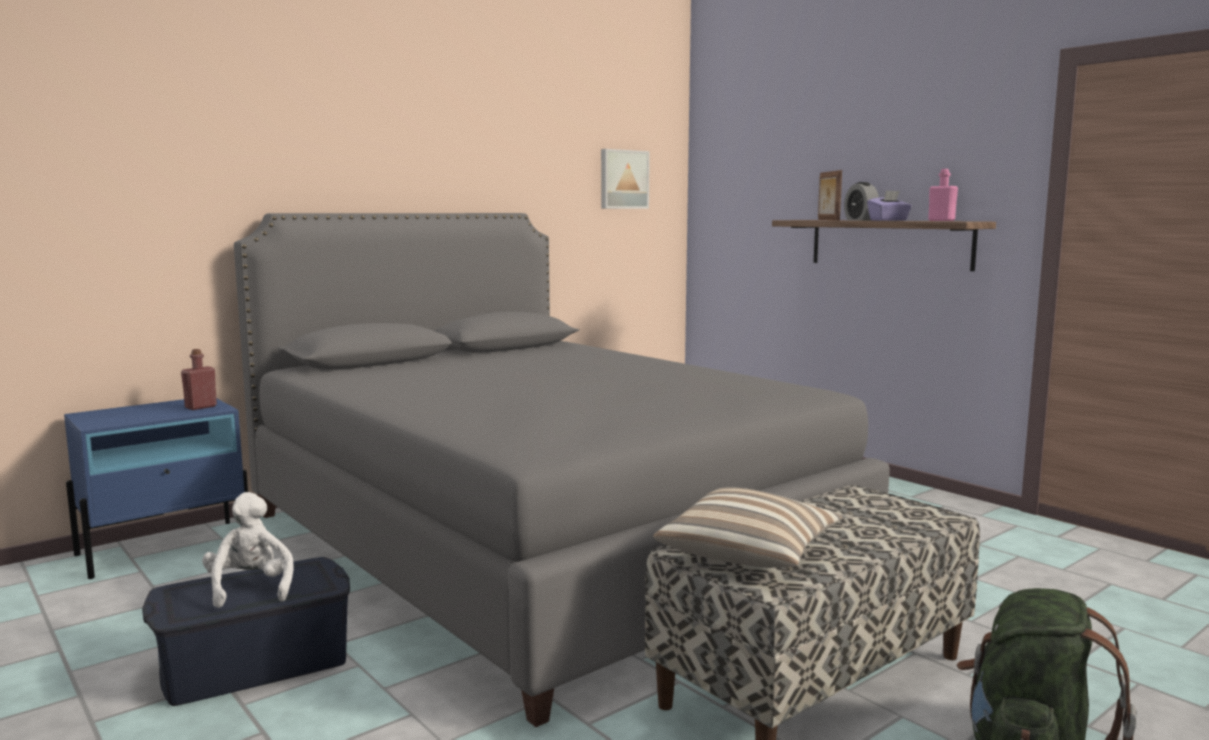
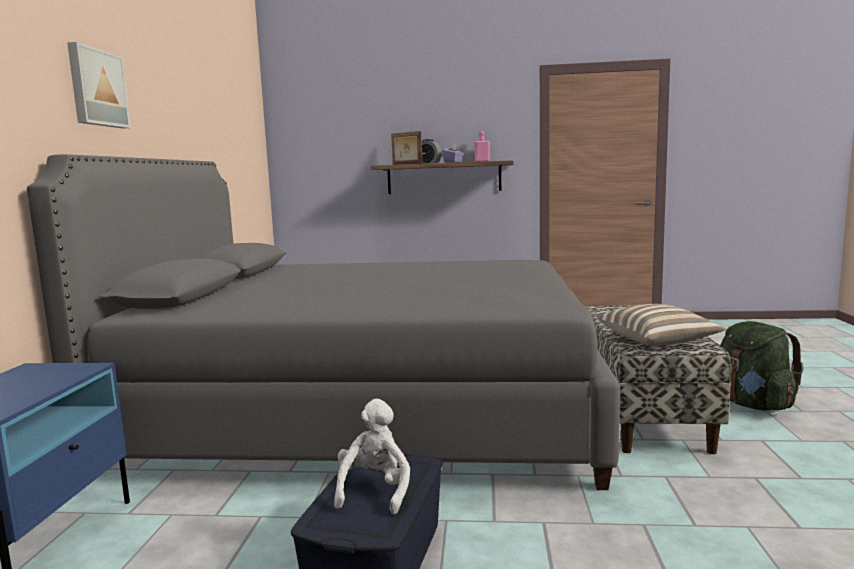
camera: 45 degrees left, 0 degrees up
red bottle [181,349,217,410] -> none
white plush toy [202,492,294,608] -> white plush toy turned 75 degrees clockwise [334,399,410,515]
picture [601,149,650,209] -> picture moved to [67,42,131,128]

